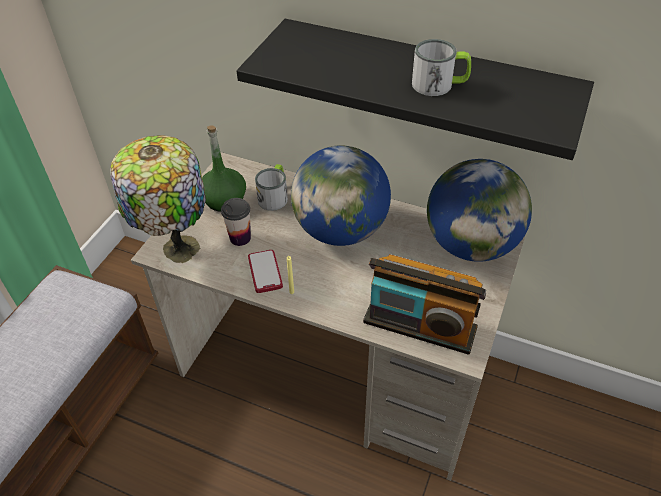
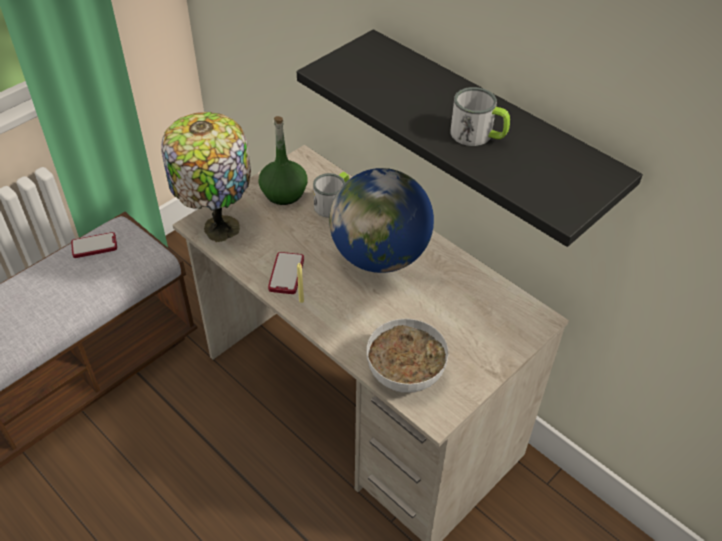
camera: 20 degrees right, 0 degrees up
cup [221,198,251,246] -> none
radio [363,254,486,355] -> bowl [367,319,449,393]
globe [427,159,532,262] -> none
none -> phone [71,232,117,258]

